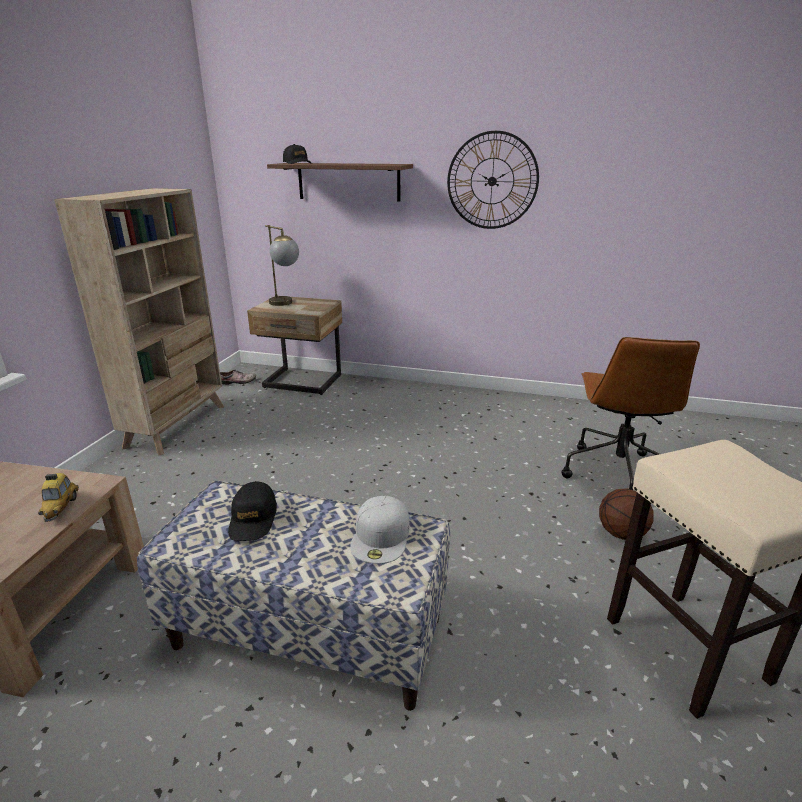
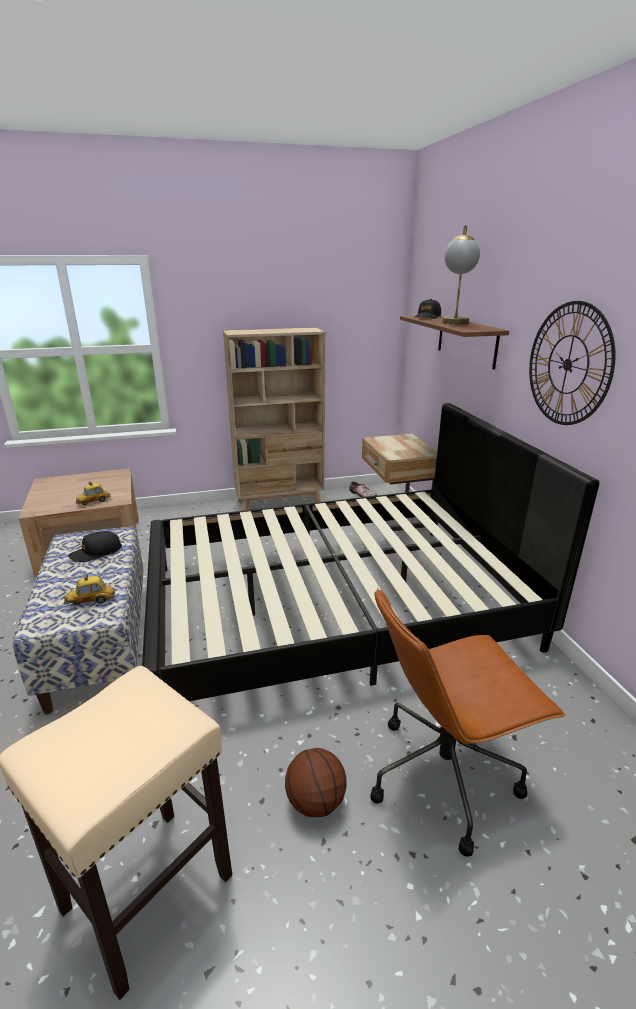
camera: 60 degrees right, 0 degrees up
table lamp [265,225,299,306] -> table lamp moved to [442,225,480,324]
white cap [350,496,410,564] -> toy car [64,574,115,605]
none -> black bed [142,403,600,701]

